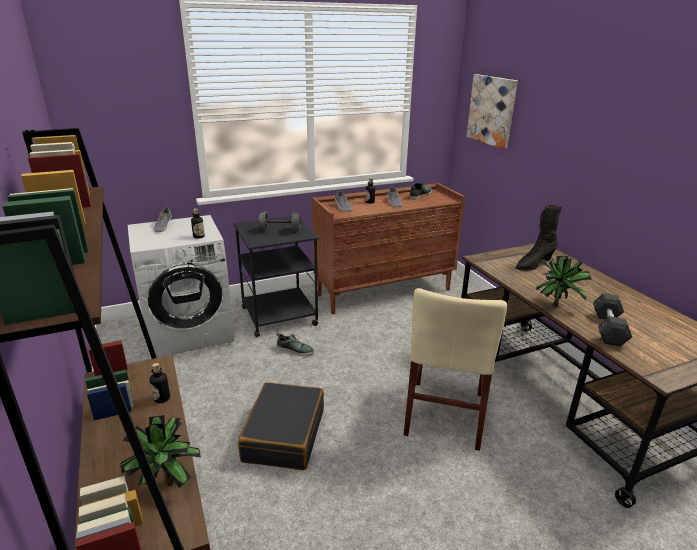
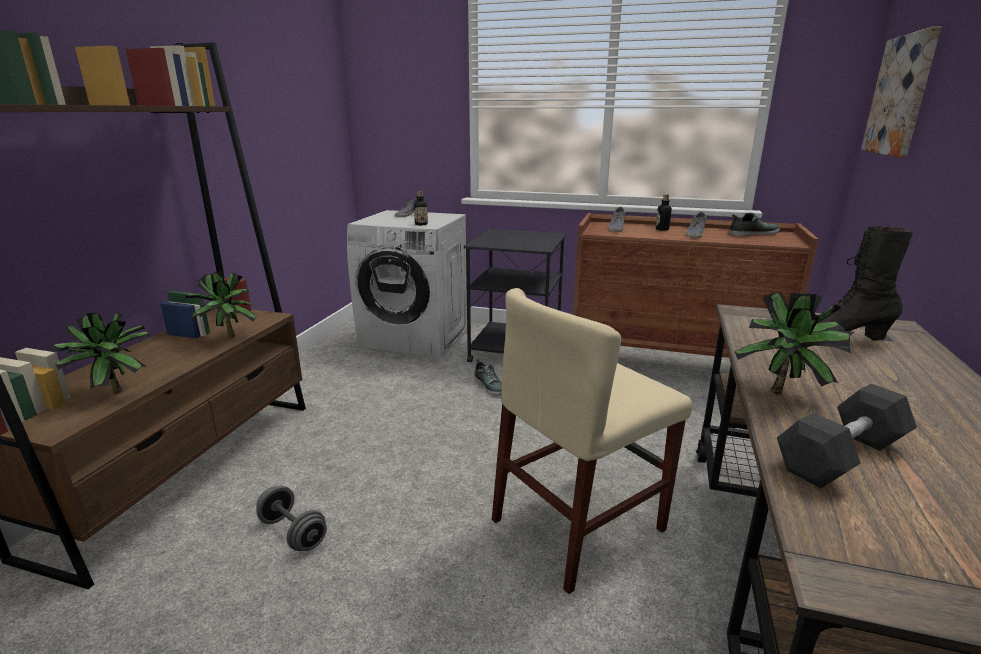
camera: 40 degrees right, 5 degrees down
bottle [150,363,170,403] -> potted plant [185,271,257,338]
black suitcase [238,382,324,470] -> none
grey dumbbell [258,211,301,232] -> grey dumbbell moved to [256,486,327,551]

